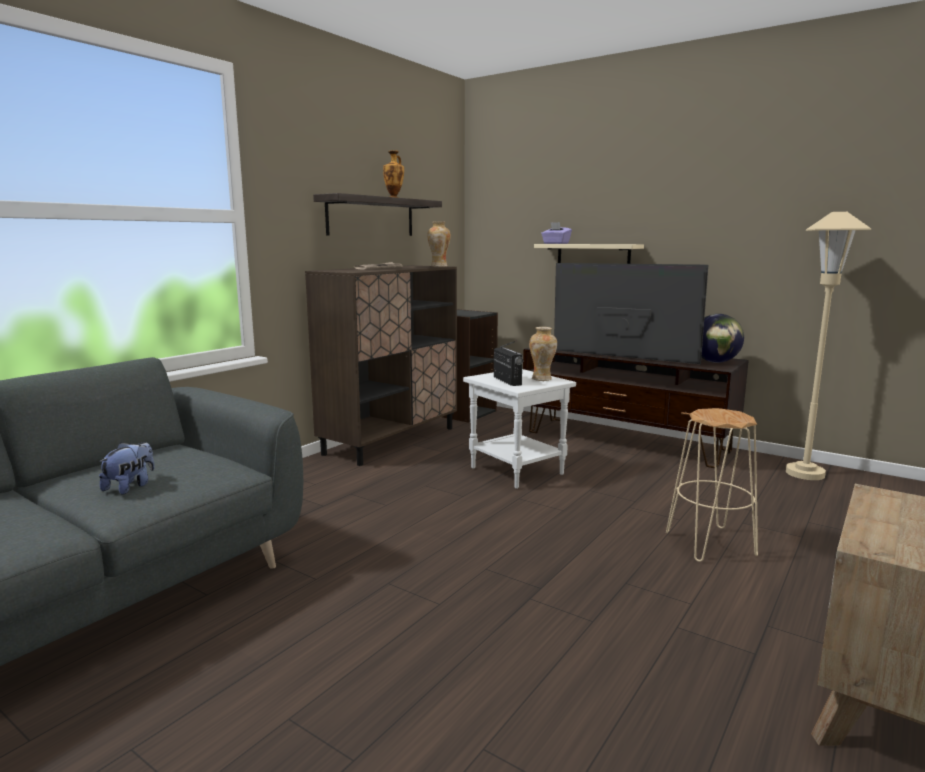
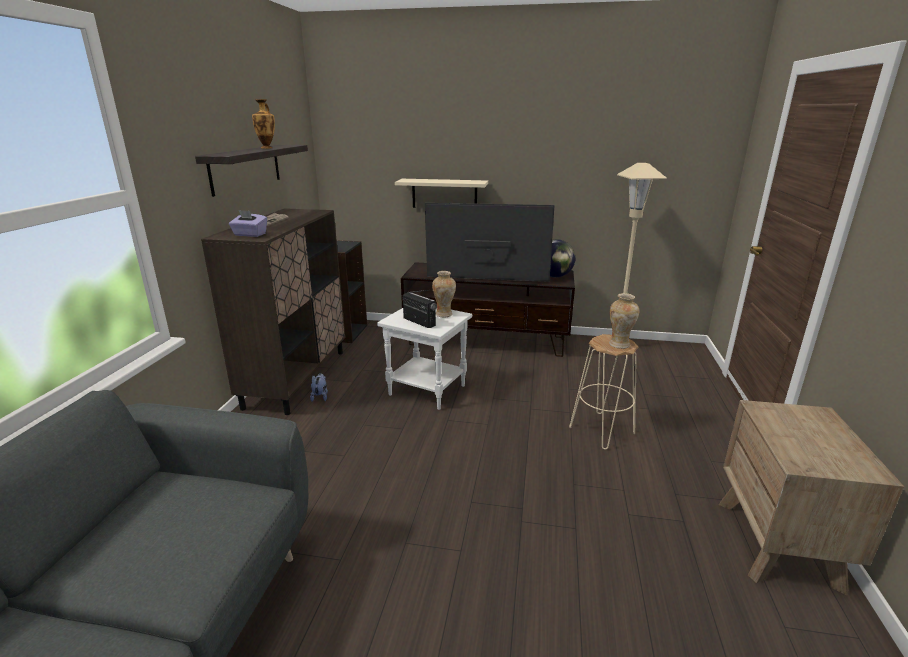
camera: 25 degrees left, 10 degrees up
plush toy [99,442,155,495] -> plush toy moved to [310,373,328,402]
vase [427,222,451,267] -> vase moved to [609,293,639,349]
purple tissue box [541,222,572,244] -> purple tissue box moved to [229,210,267,237]

